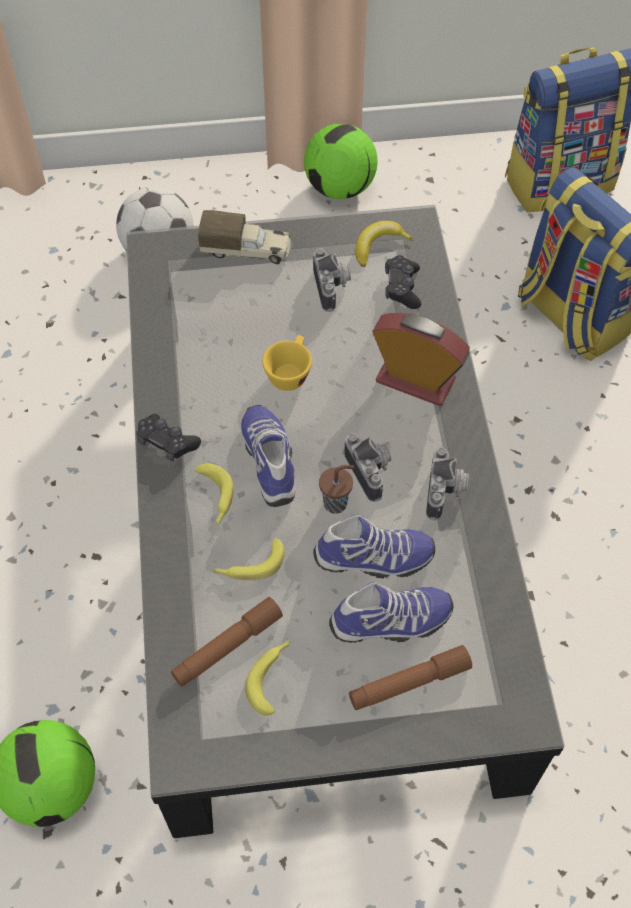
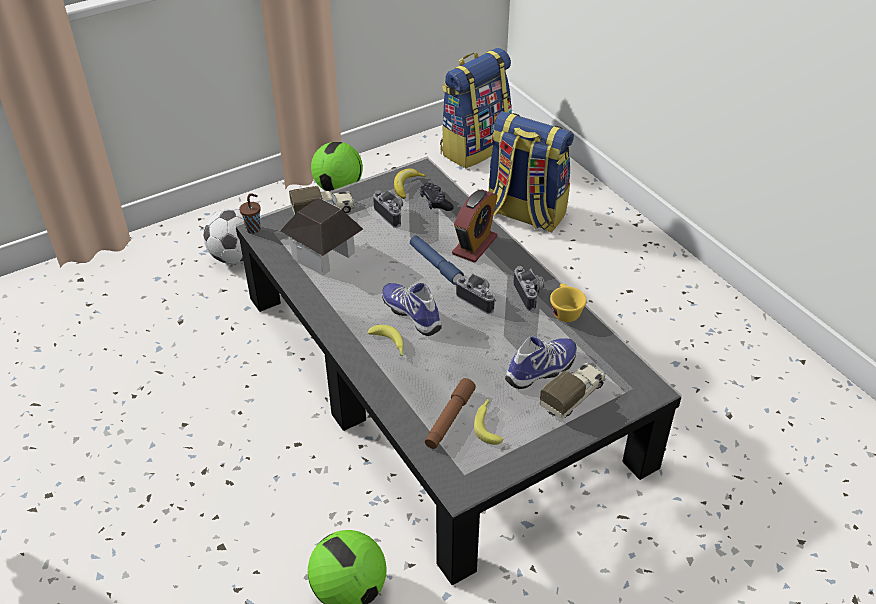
camera: 25 degrees left, 15 degrees down
black game controller [136,414,201,461] -> none
banana [212,538,284,581] -> none
yellow cup [262,335,312,391] -> yellow cup moved to [550,284,587,322]
shoe [313,515,435,578] -> none
brown cup [319,465,354,514] -> brown cup moved to [239,193,261,234]
brown flashlight [349,645,472,710] -> toy truck [540,362,606,419]
alarm clock [372,313,470,406] -> alarm clock turned 120 degrees clockwise [452,190,498,263]
none -> toy house [280,198,363,276]
none -> blue flashlight [410,236,464,285]

